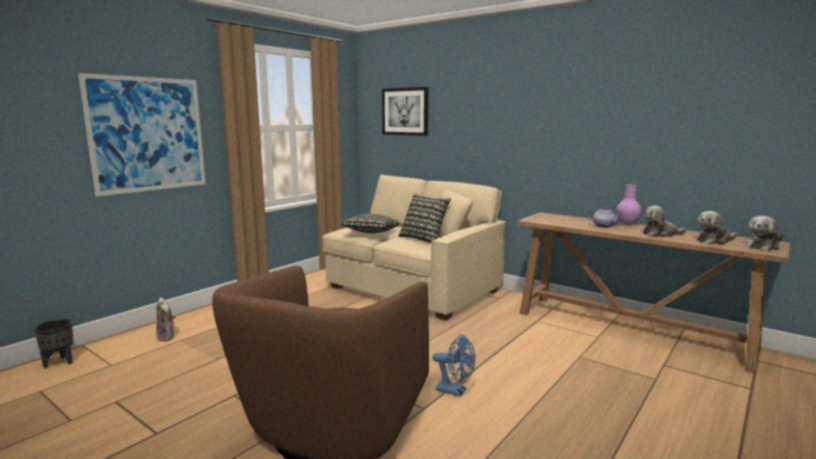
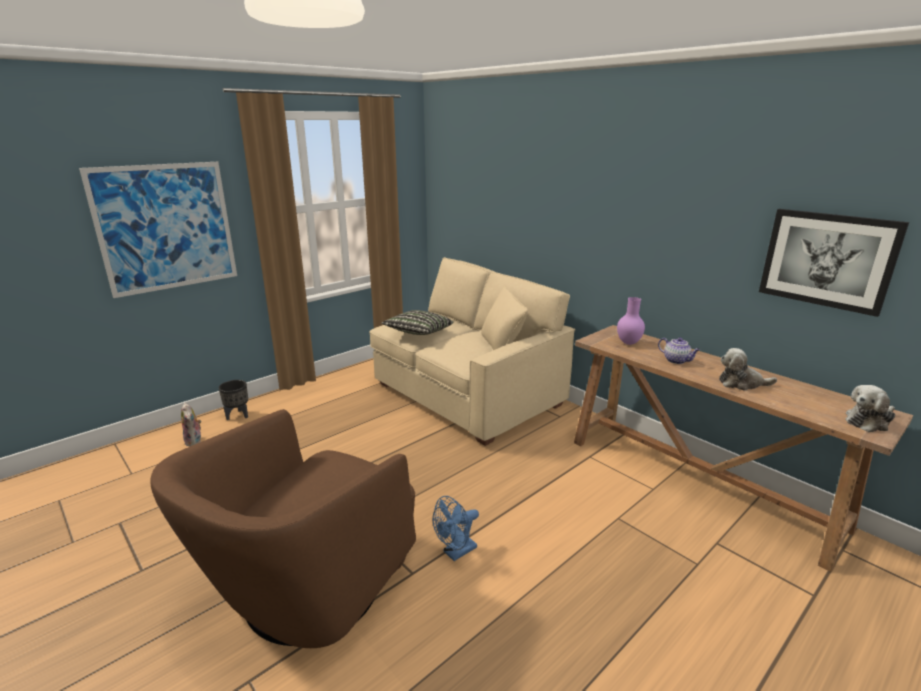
camera: 10 degrees right, 10 degrees up
black planter [34,319,74,368] -> black planter moved to [219,380,248,420]
picture [382,87,428,136] -> picture moved to [759,209,909,317]
pillow [398,193,451,244] -> none
blue fan [433,334,475,397] -> blue fan turned 105 degrees clockwise [433,496,479,561]
purple vase [616,184,641,226] -> purple vase moved to [617,297,645,345]
plush toy [697,211,737,244] -> none

